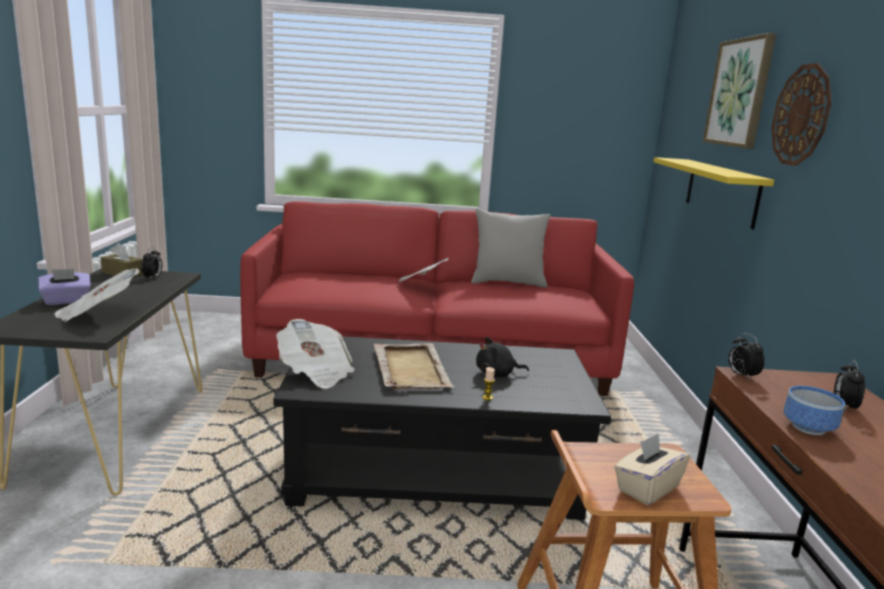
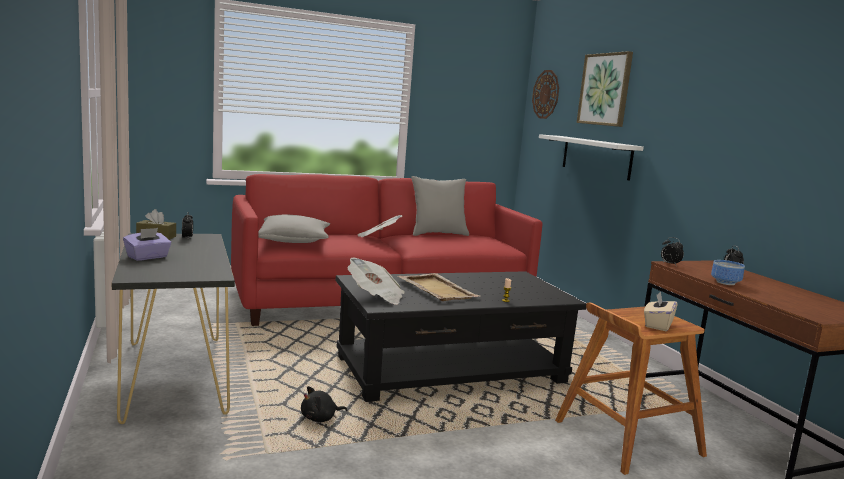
camera: 20 degrees left, 5 degrees down
newspaper [54,268,140,322] -> none
black plush toy [476,337,529,377] -> black plush toy moved to [301,386,347,422]
yellow shelf [653,157,774,230] -> white shelf [539,134,644,180]
wall clock [771,63,832,166] -> wall clock moved to [532,70,559,119]
none -> grey pillow [258,214,330,243]

